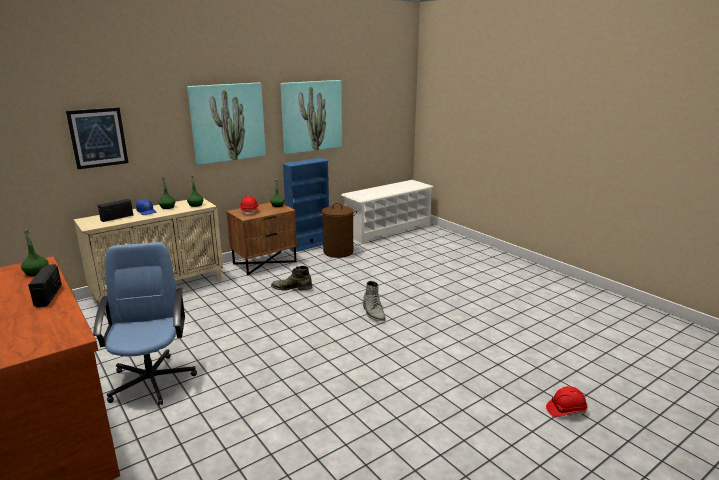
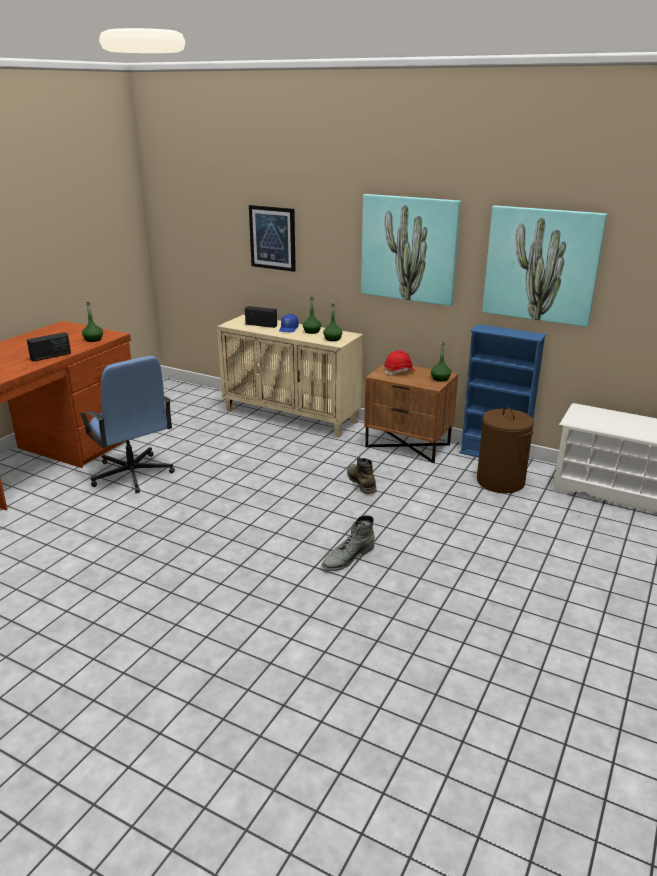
camera: 65 degrees right, 5 degrees up
blue office chair [93,242,197,405] -> blue office chair turned 90 degrees clockwise [79,356,175,493]
red hard hat [546,386,588,417] -> none

